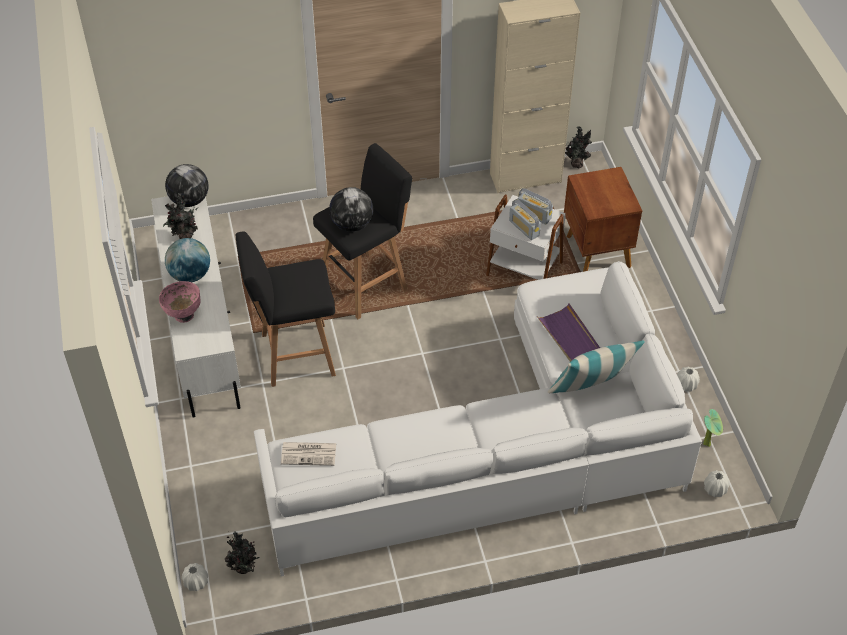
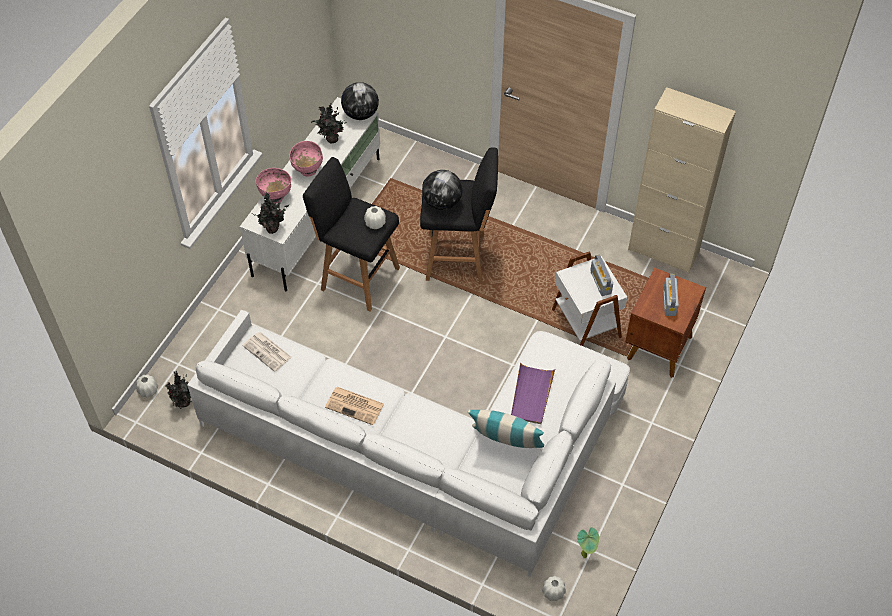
camera: 40 degrees right, 5 degrees up
globe [165,238,210,282] -> pink bowl [289,141,323,177]
radio [509,199,541,240] -> radio moved to [663,274,679,316]
potted plant [565,126,592,168] -> potted plant moved to [252,193,289,234]
white vase [677,367,700,392] -> white vase moved to [364,206,386,229]
none -> newspaper [325,387,384,425]

